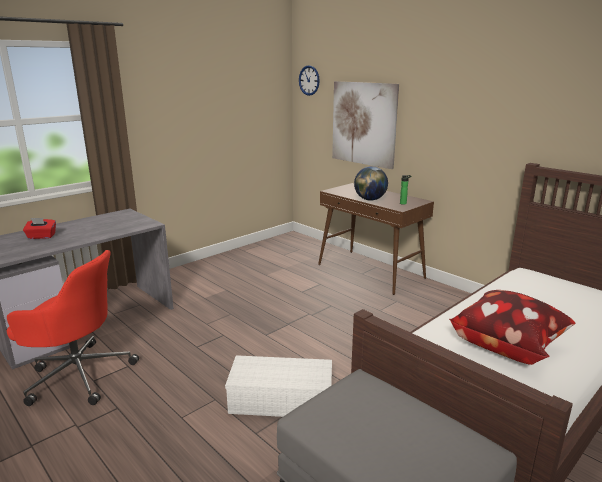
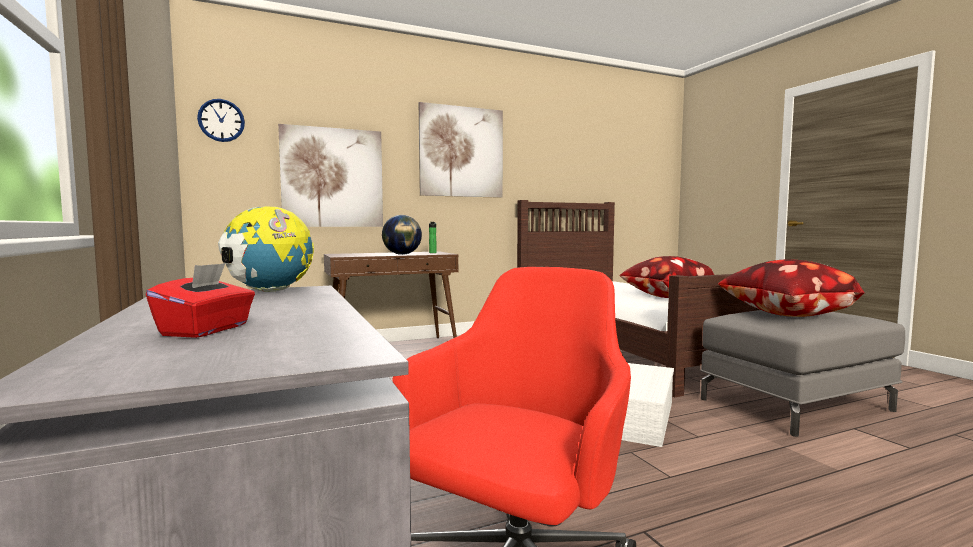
camera: 70 degrees left, 15 degrees down
none -> globe [218,206,314,292]
none -> picture [419,102,503,198]
none -> pillow [718,259,865,317]

